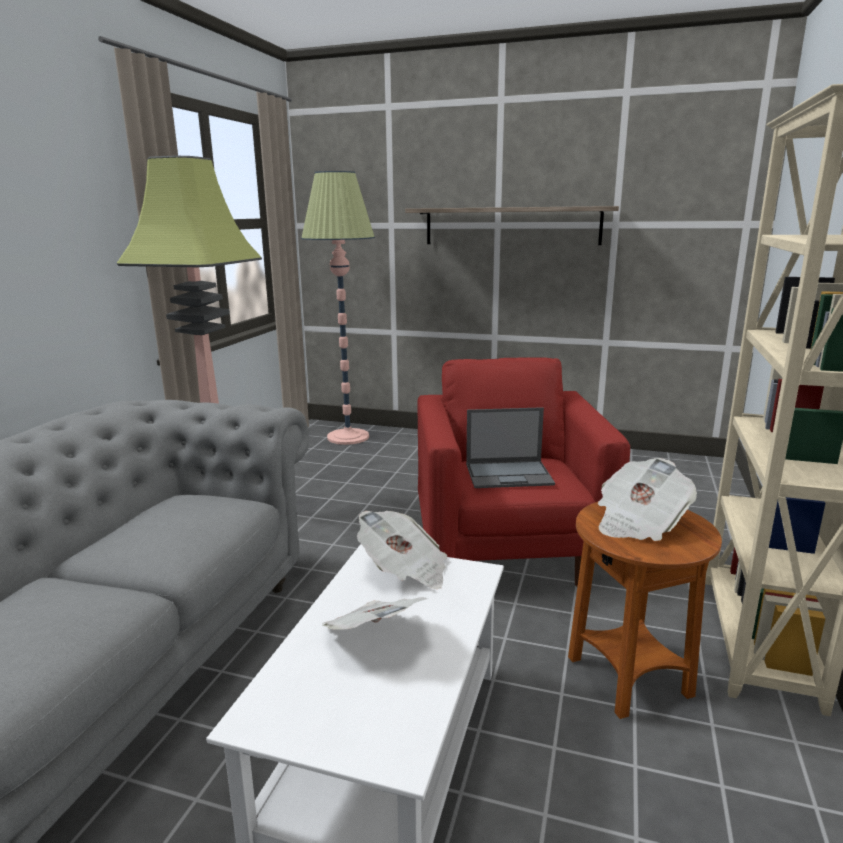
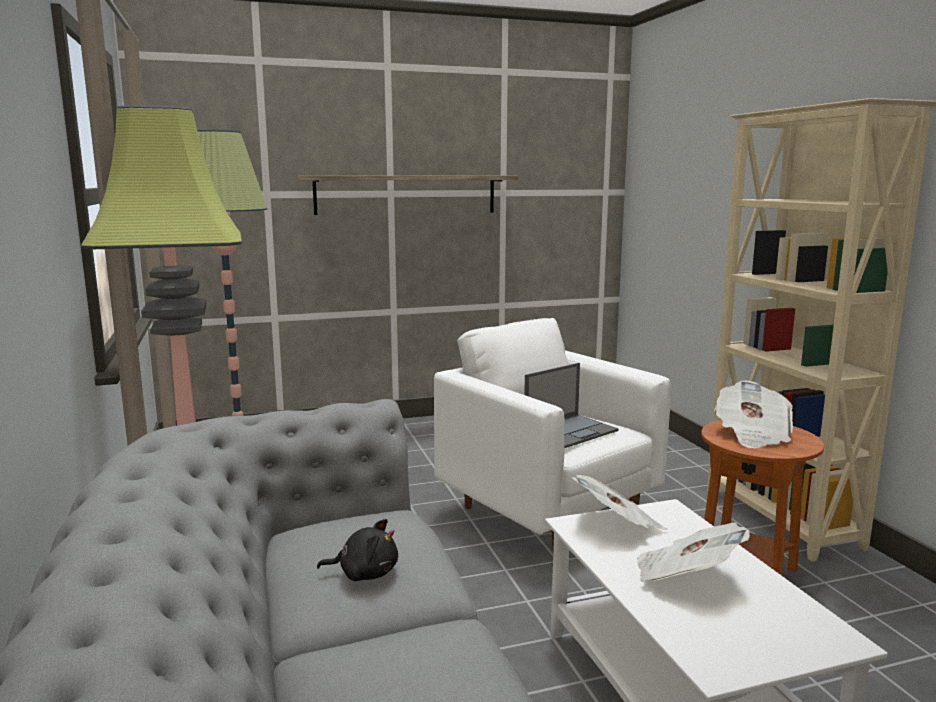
camera: 35 degrees left, 5 degrees down
red armchair [417,357,630,586] -> white armchair [434,318,671,550]
none -> black plush toy [317,519,398,581]

